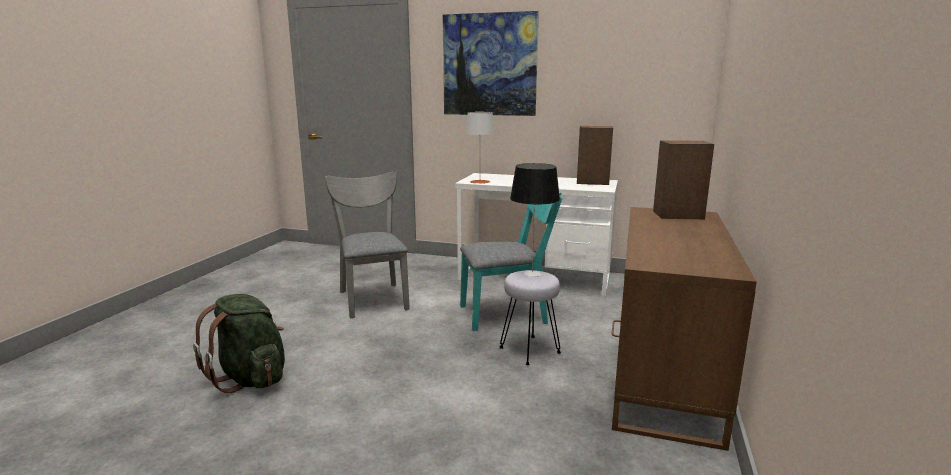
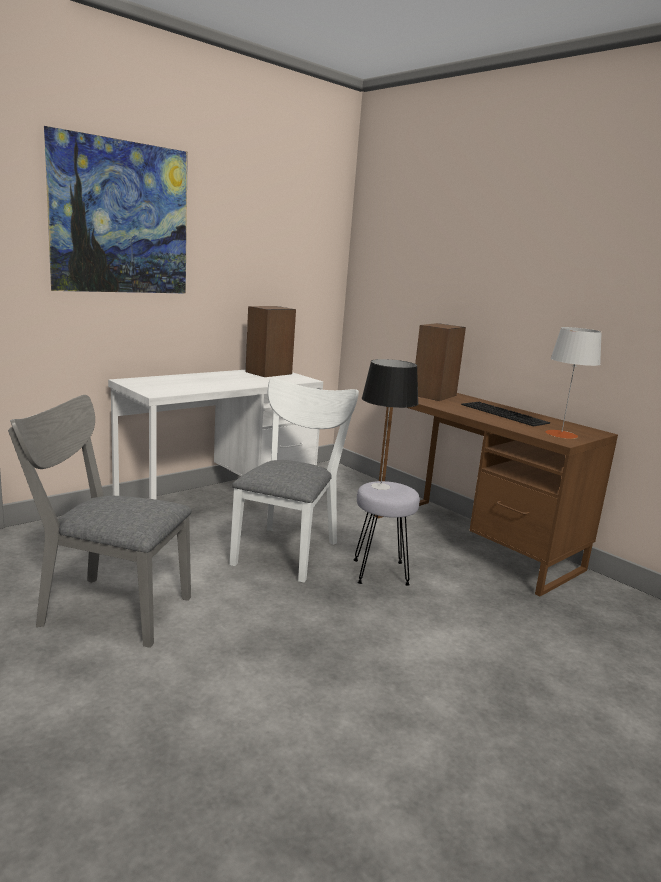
camera: 60 degrees left, 0 degrees up
green backpack [193,294,285,393] -> none
turquoise chair [460,192,562,331] -> white chair [229,378,359,583]
grey table lamp [465,112,495,184] -> grey table lamp moved to [545,327,602,439]
none -> keyboard [461,402,550,426]

